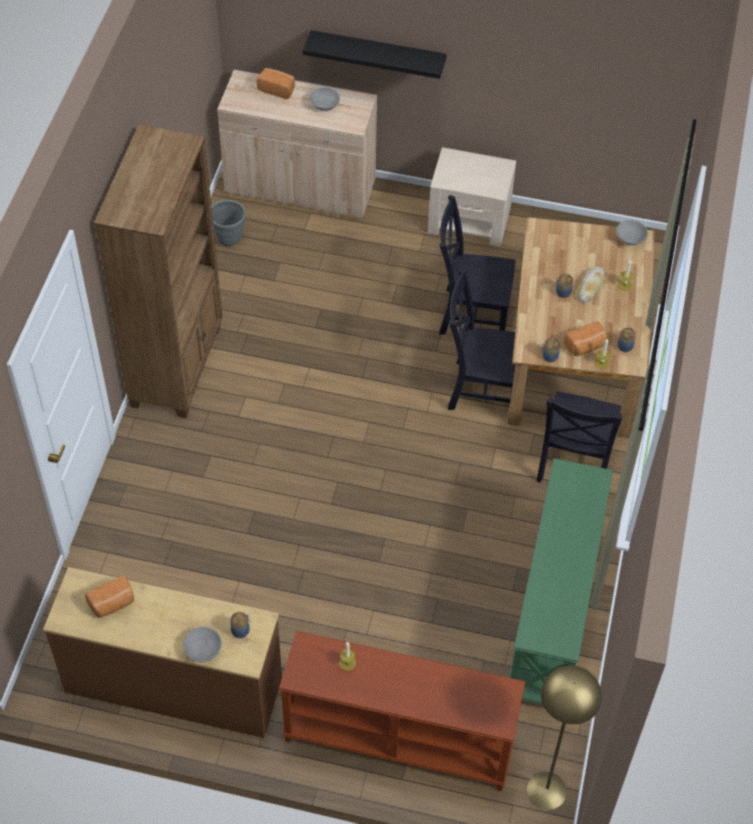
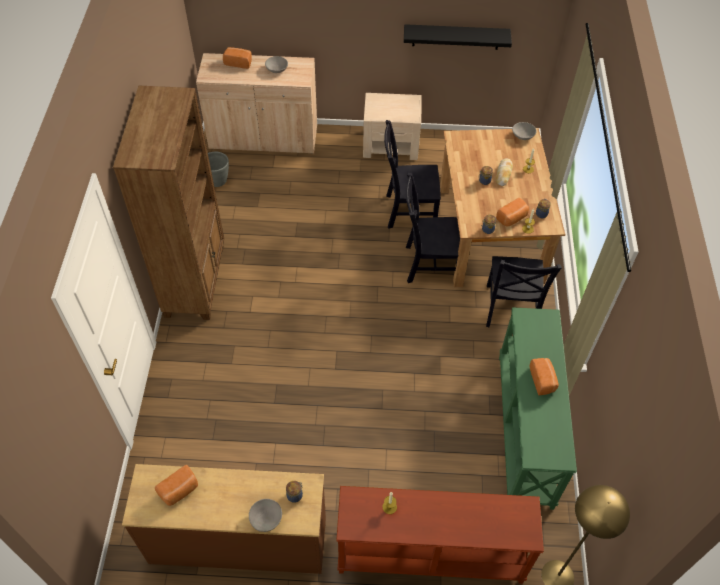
camera: 10 degrees left, 0 degrees up
black shelf [303,30,447,79] -> black shelf moved to [404,24,512,50]
none -> bread [530,358,559,396]

